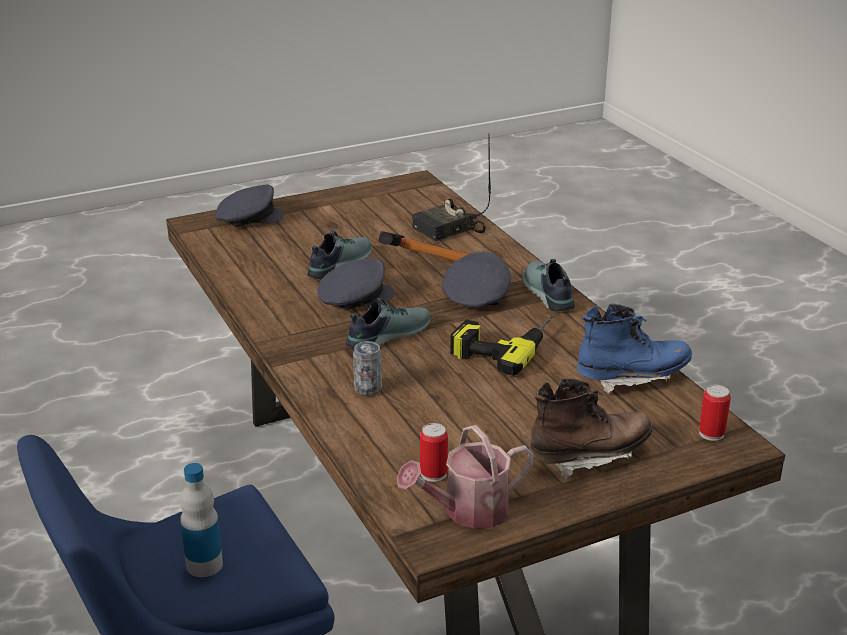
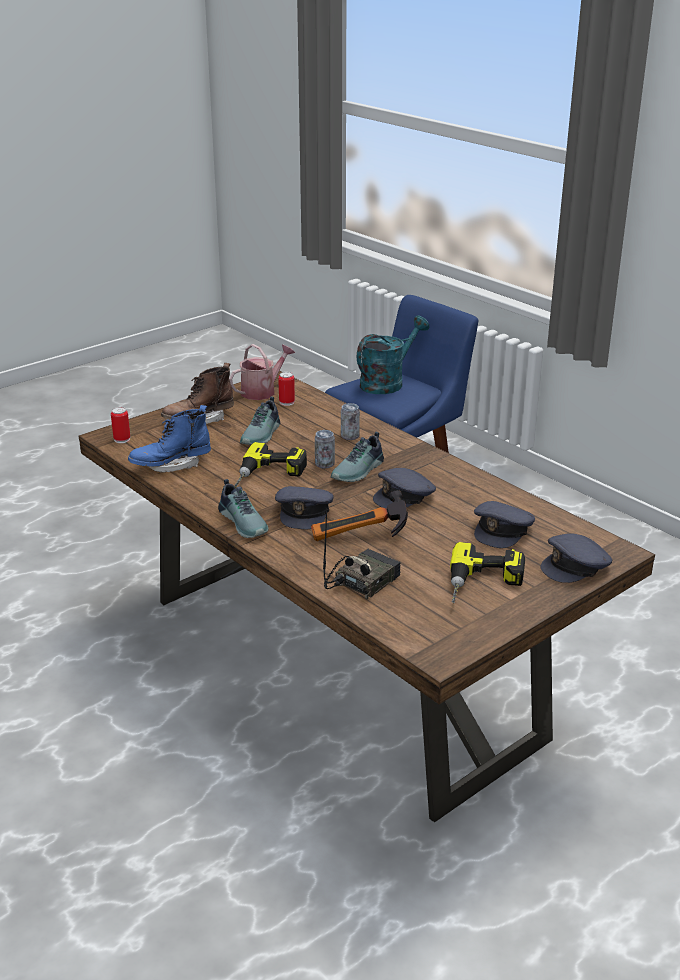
camera: 165 degrees right, 0 degrees up
bottle [180,463,223,577] -> turquoise watering can [357,315,429,394]
shoe [307,231,372,279] -> shoe moved to [240,396,280,445]
none -> can [315,430,335,469]
none -> power drill [450,542,525,603]
none -> grey cap [474,501,535,548]

